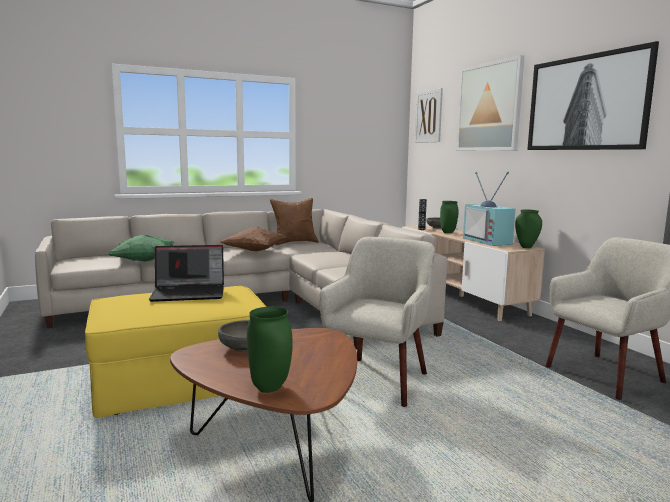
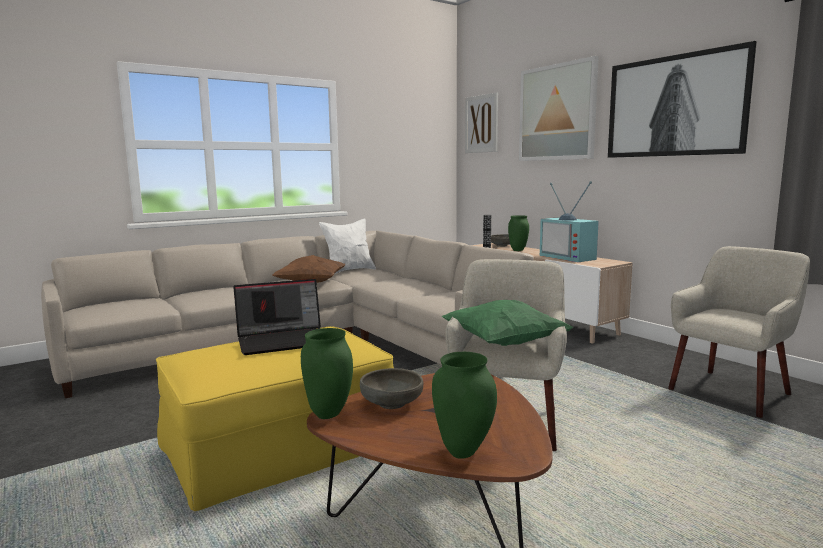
camera: 10 degrees left, 0 degrees up
green pillow [108,235,175,261] -> green pillow moved to [442,300,573,346]
brown pillow [270,198,319,246] -> white pillow [319,218,376,274]
green vase [515,210,542,248] -> green vase moved to [301,328,353,419]

